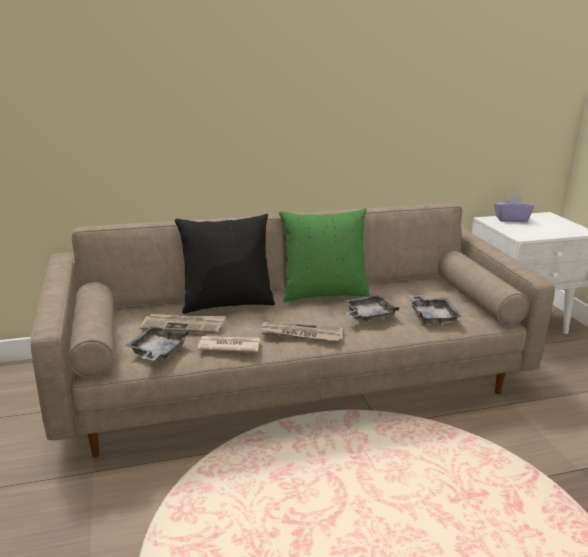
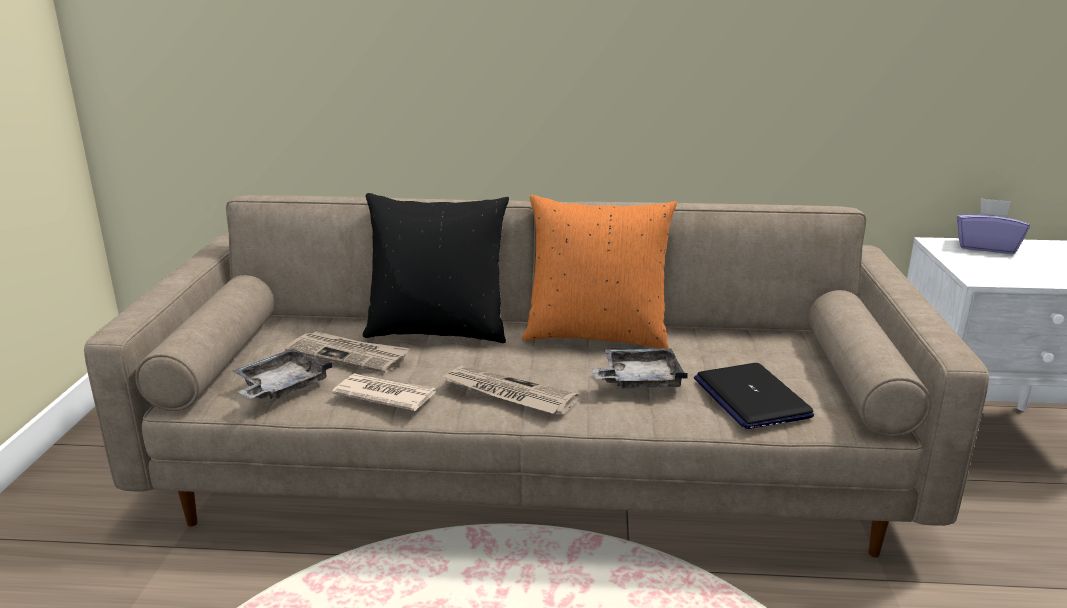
camera: 20 degrees right, 0 degrees up
green pillow [279,208,370,302] -> orange pillow [522,195,677,349]
grey tray [410,295,461,324] -> laptop [694,363,814,429]

